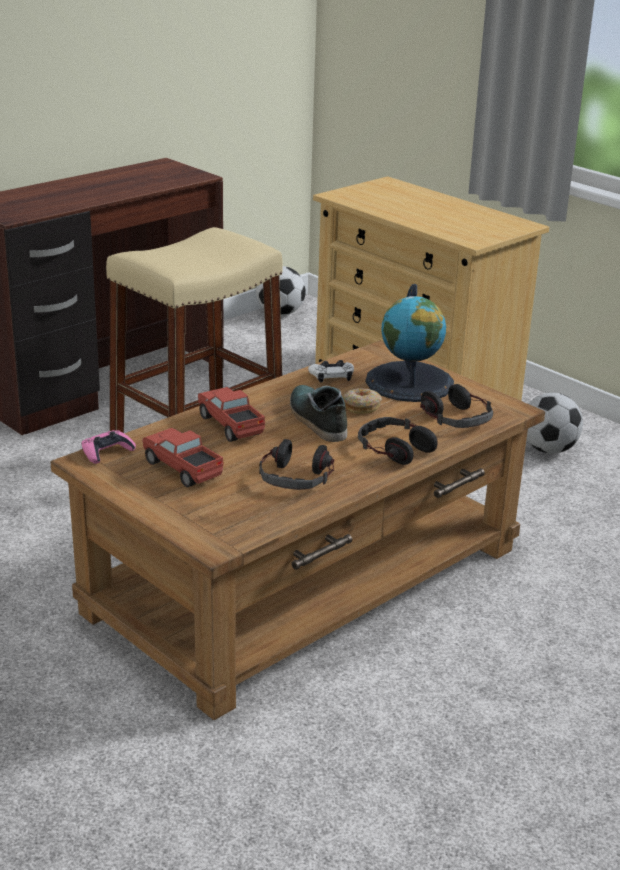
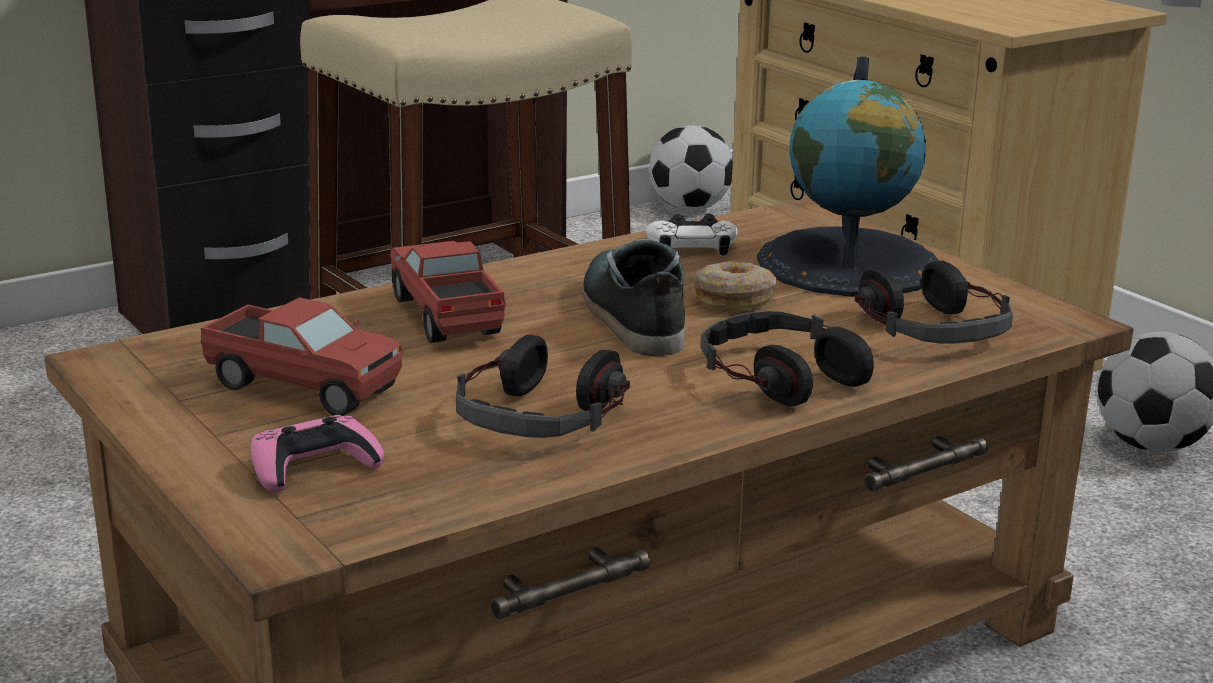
camera: 10 degrees right, 5 degrees down
pink game controller [81,430,136,464] -> pink game controller moved to [250,415,384,493]
toy truck [142,428,224,487] -> toy truck turned 150 degrees clockwise [201,297,402,416]

